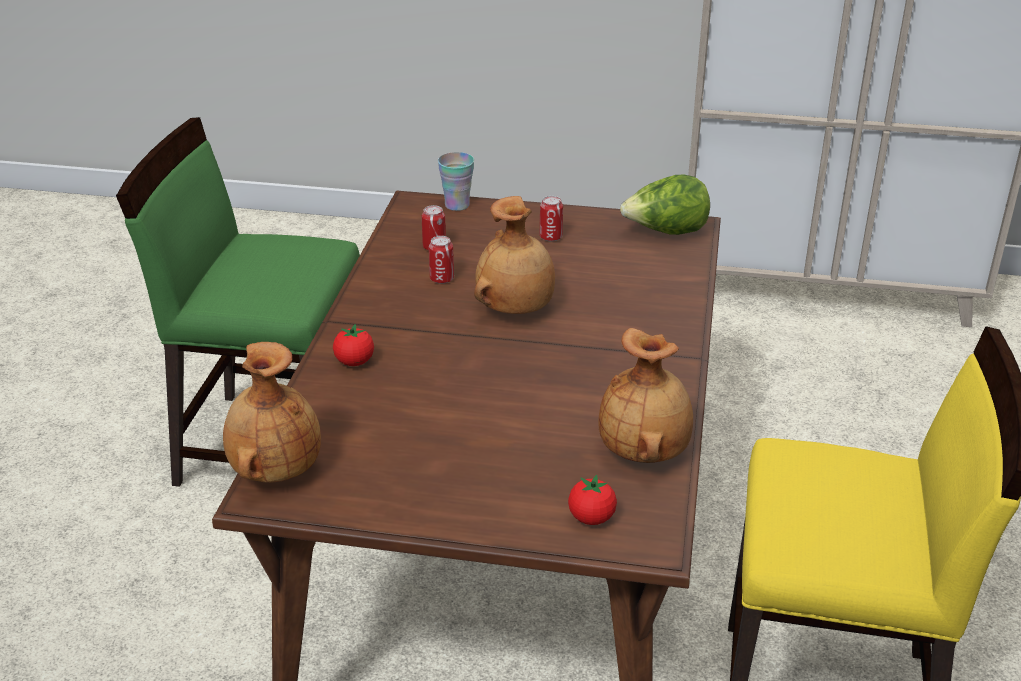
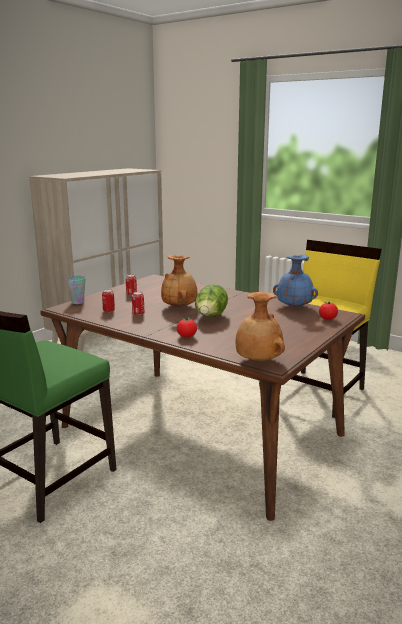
camera: 65 degrees left, 15 degrees down
brown vase [598,328,693,463] -> blue vase [273,254,318,307]
lettuce [620,175,710,235] -> lettuce moved to [195,284,228,317]

